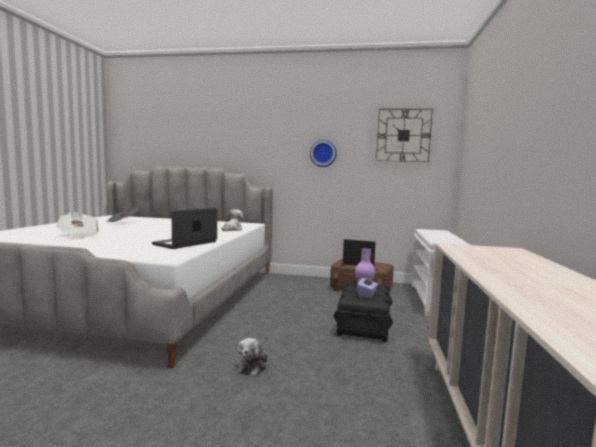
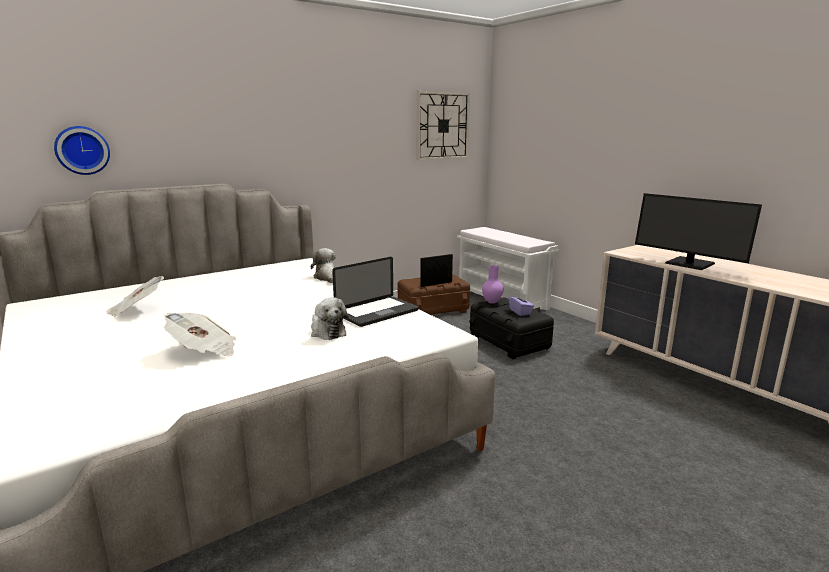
camera: 45 degrees left, 10 degrees up
laptop [152,208,217,249] -> laptop turned 120 degrees counterclockwise [332,257,419,327]
plush toy [237,338,268,376] -> plush toy moved to [311,297,349,340]
wall clock [310,140,337,167] -> wall clock moved to [54,126,110,175]
none -> monitor [635,193,762,270]

